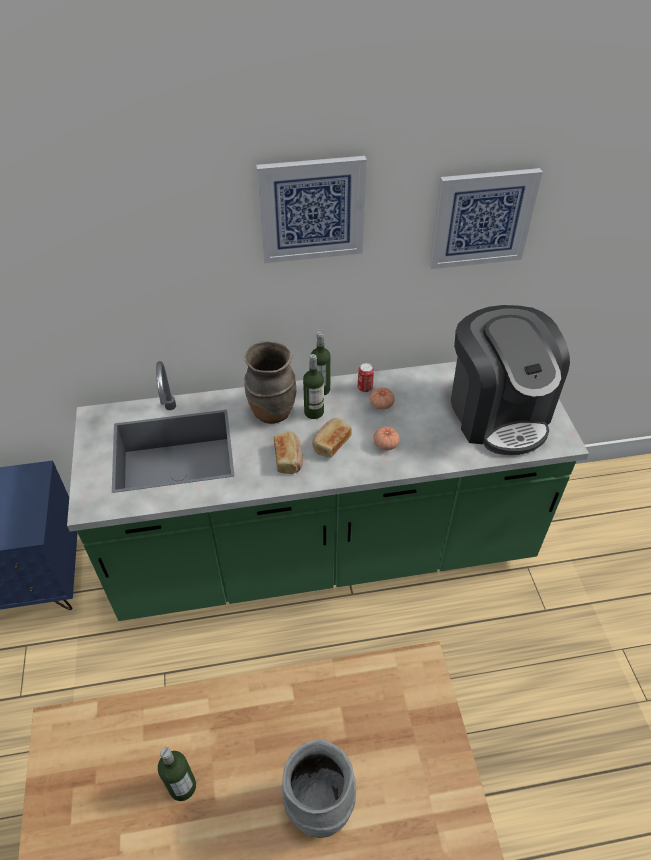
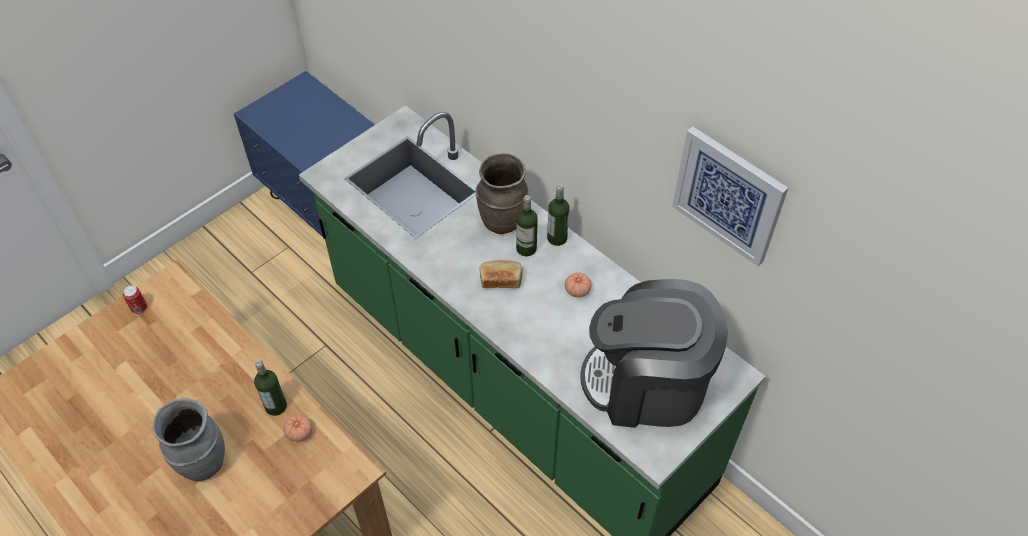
camera: 55 degrees right, 5 degrees up
bottle [158,747,196,801] -> bottle moved to [254,360,287,416]
picture [256,156,367,263] -> none
bread [274,432,303,474] -> none
can [358,363,374,393] -> can moved to [123,285,147,314]
tomato [373,427,400,450] -> tomato moved to [284,415,312,442]
coffee machine [451,305,570,455] -> coffee machine turned 60 degrees clockwise [581,279,728,428]

